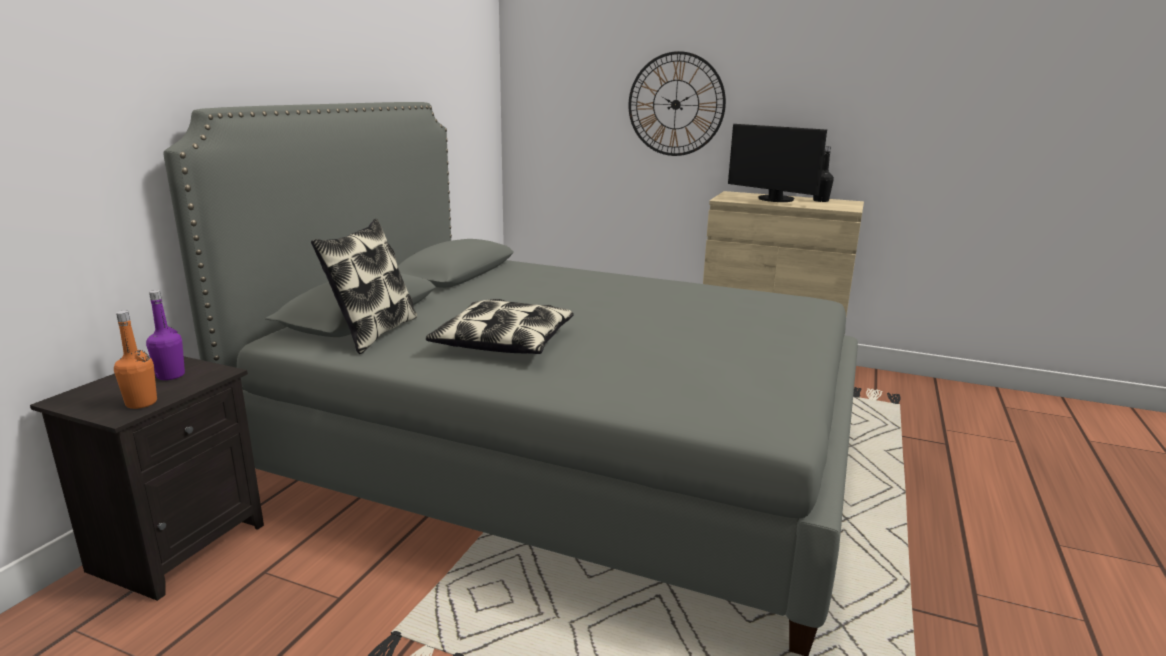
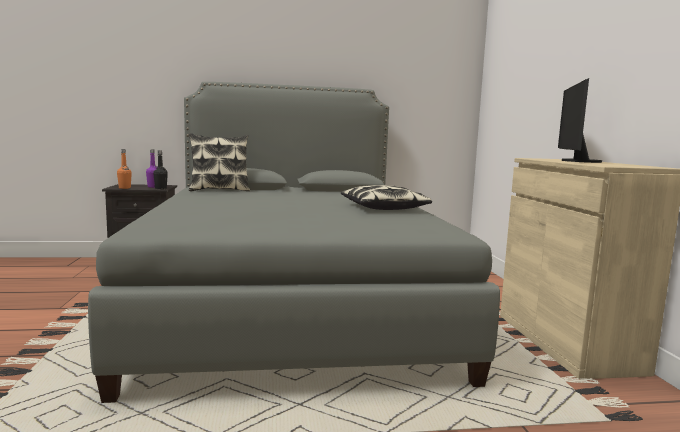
camera: 60 degrees right, 10 degrees down
pillow [426,299,574,354] -> pillow moved to [341,185,432,210]
wall clock [628,51,726,156] -> none
black bottle [813,146,834,202] -> black bottle moved to [153,150,168,190]

